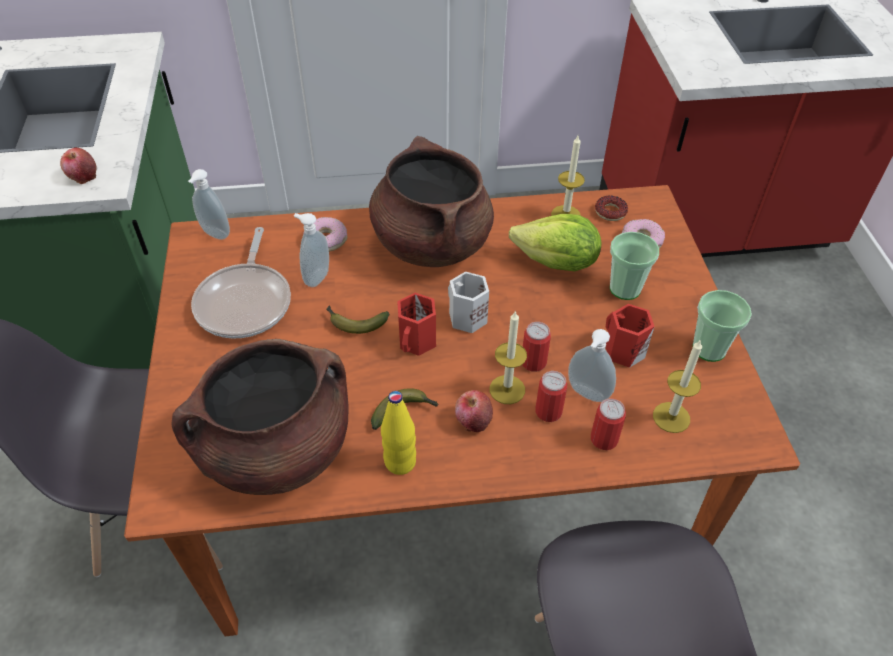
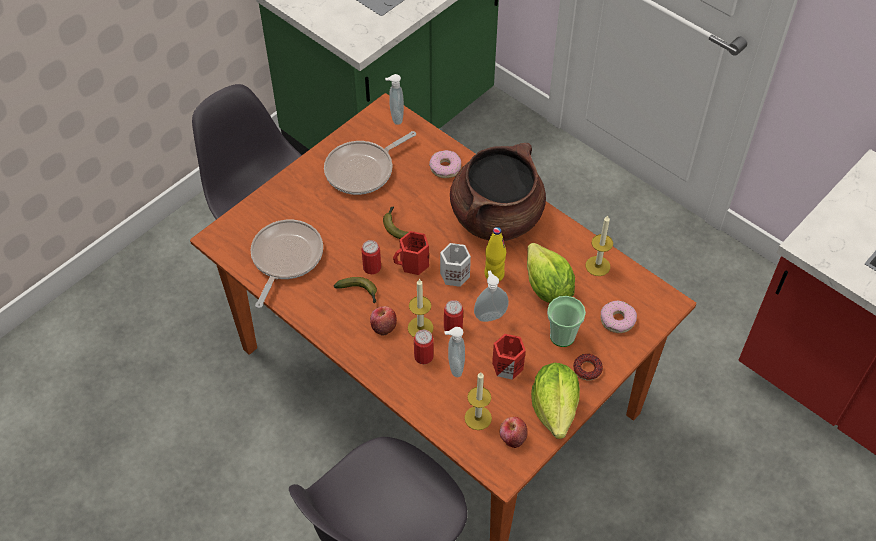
camera: 50 degrees right, 5 degrees up
apple [60,148,97,184] -> apple moved to [499,417,528,448]
brown cooking pot [171,339,349,495] -> frying pan [250,220,323,308]
soap dispenser [294,213,329,287] -> soap dispenser moved to [474,270,509,322]
yellow bottle [381,391,416,475] -> yellow bottle moved to [484,227,506,281]
can [591,398,626,450] -> can moved to [361,240,381,274]
donut [595,196,628,221] -> donut moved to [573,354,603,380]
cup [693,290,752,362] -> lettuce [531,363,580,439]

